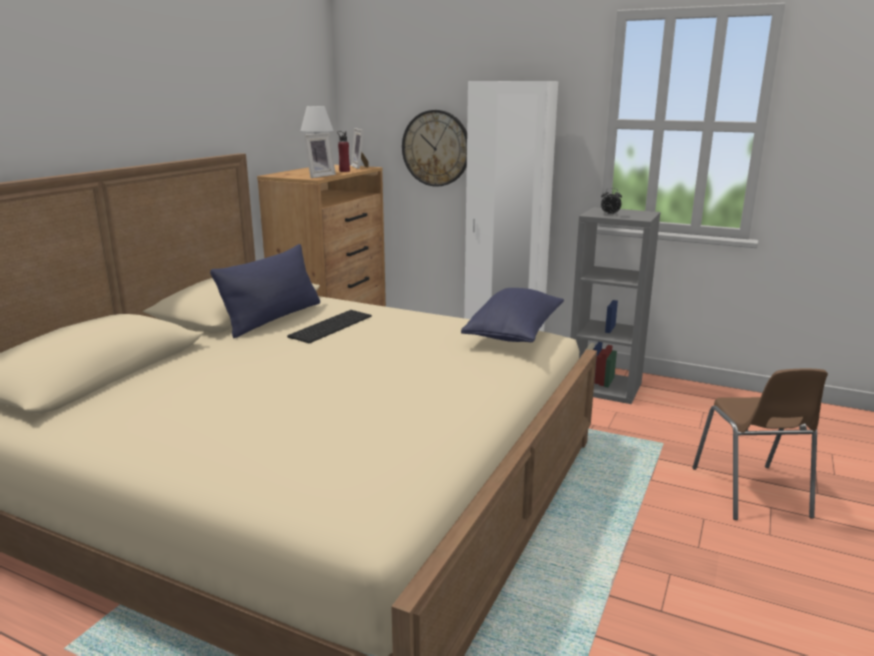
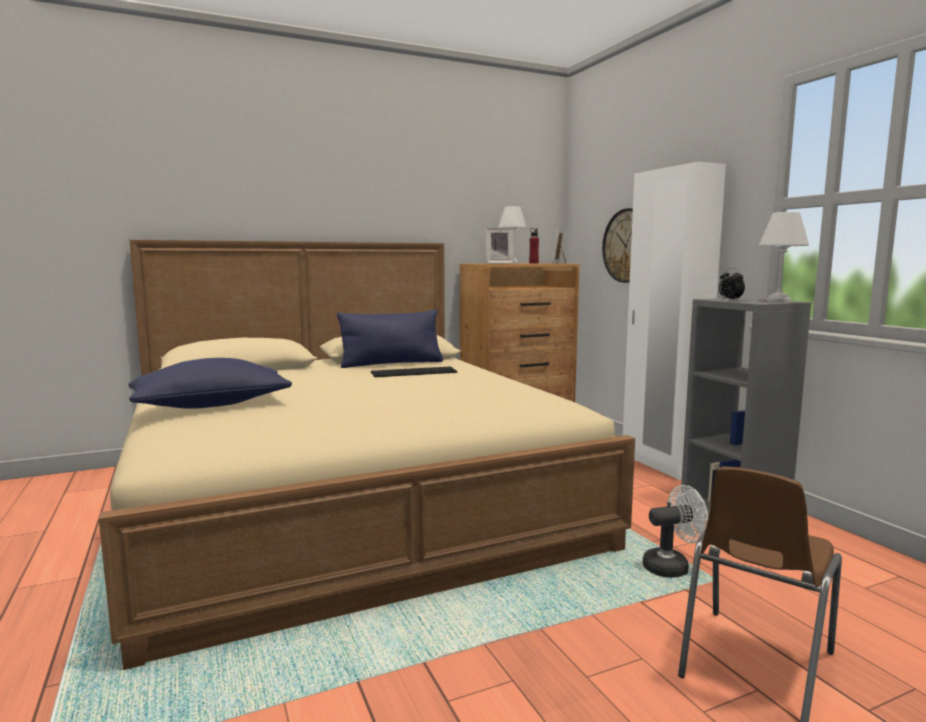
camera: 40 degrees right, 10 degrees down
blue pillow [461,288,564,342] -> blue pillow moved to [128,358,292,409]
none -> white fan [643,485,708,578]
none -> white table lamp [759,212,809,302]

